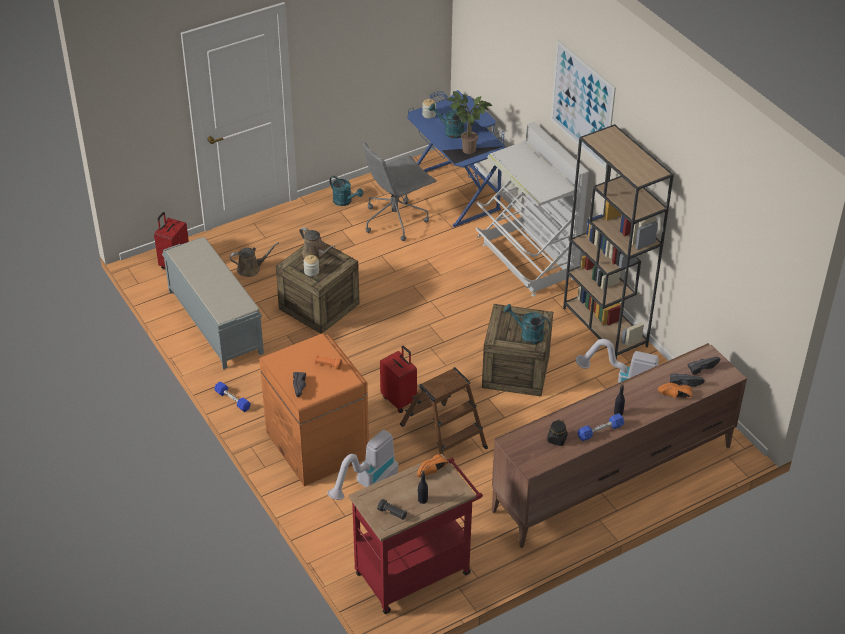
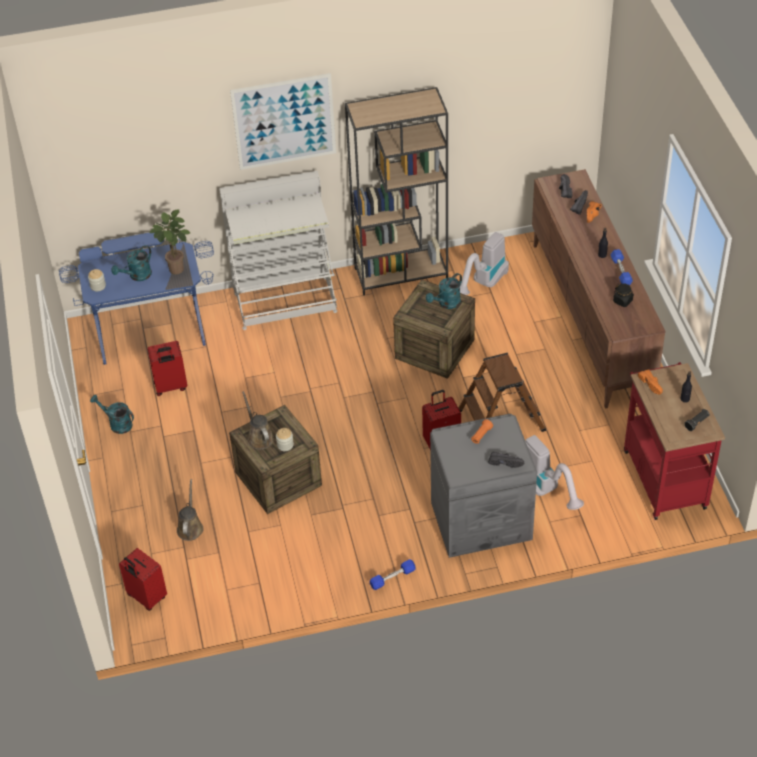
camera: 70 degrees left, 5 degrees up
grey bench [162,237,264,370] -> none
orange washing machine [259,333,369,486] -> grey washing machine [430,414,537,558]
brown watering can [299,227,336,260] -> brown watering can turned 90 degrees counterclockwise [242,391,274,450]
turquoise watering can [329,176,363,206] -> turquoise watering can turned 120 degrees counterclockwise [90,395,134,434]
grey office chair [363,142,437,241] -> red suitcase [147,341,187,396]

